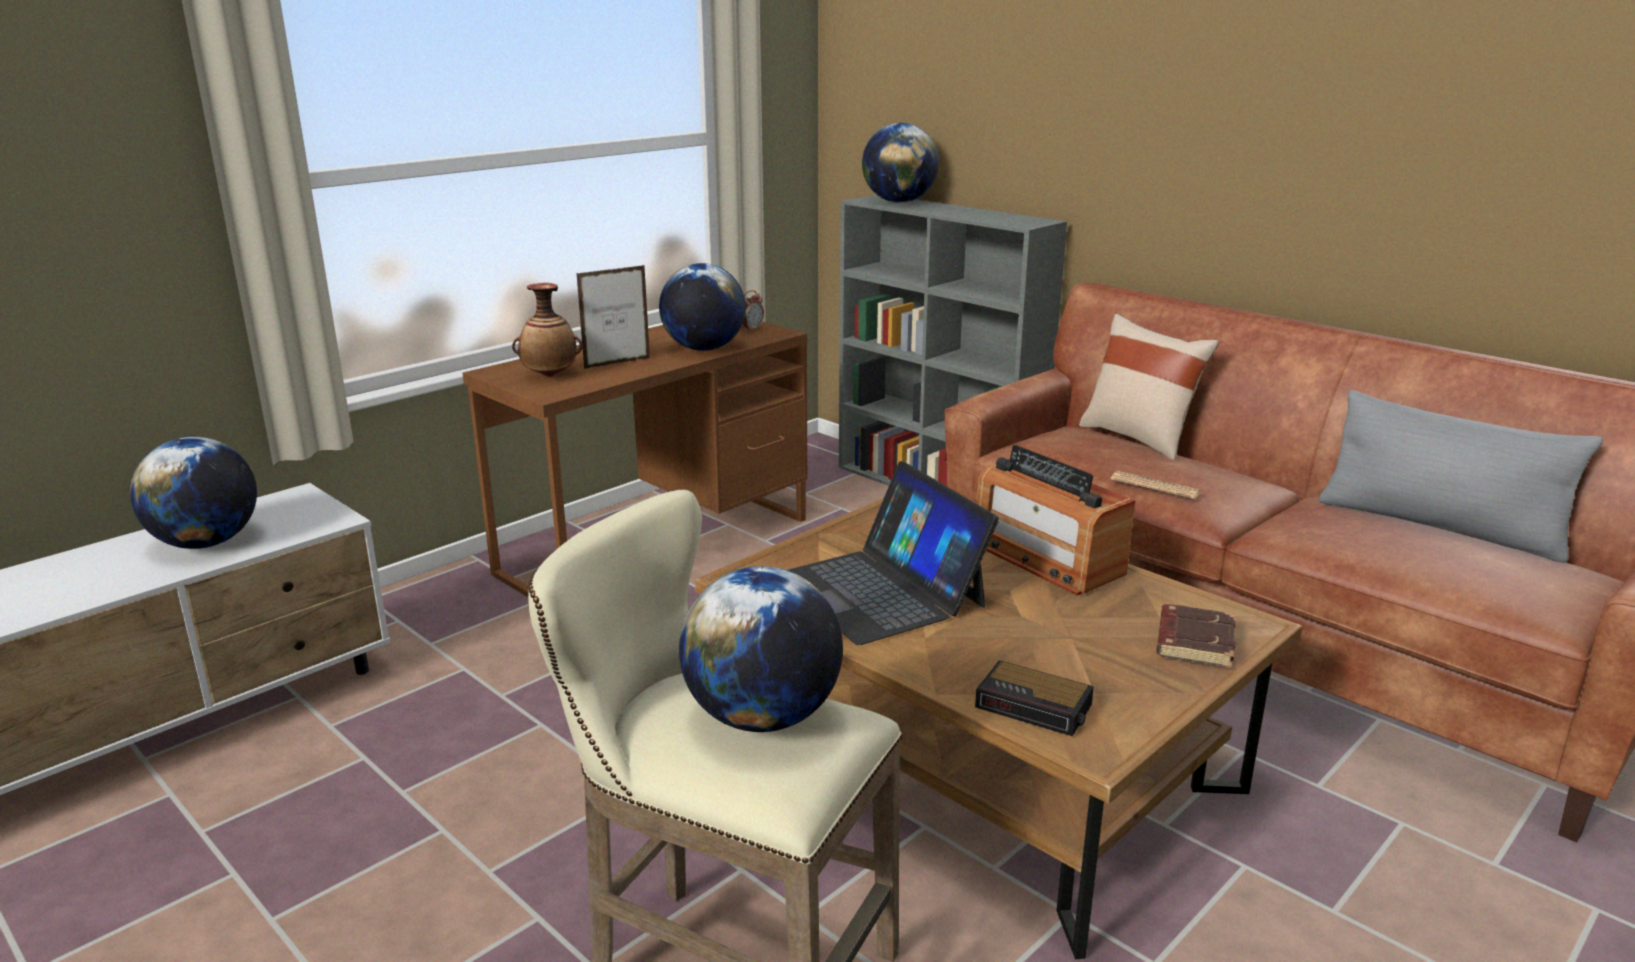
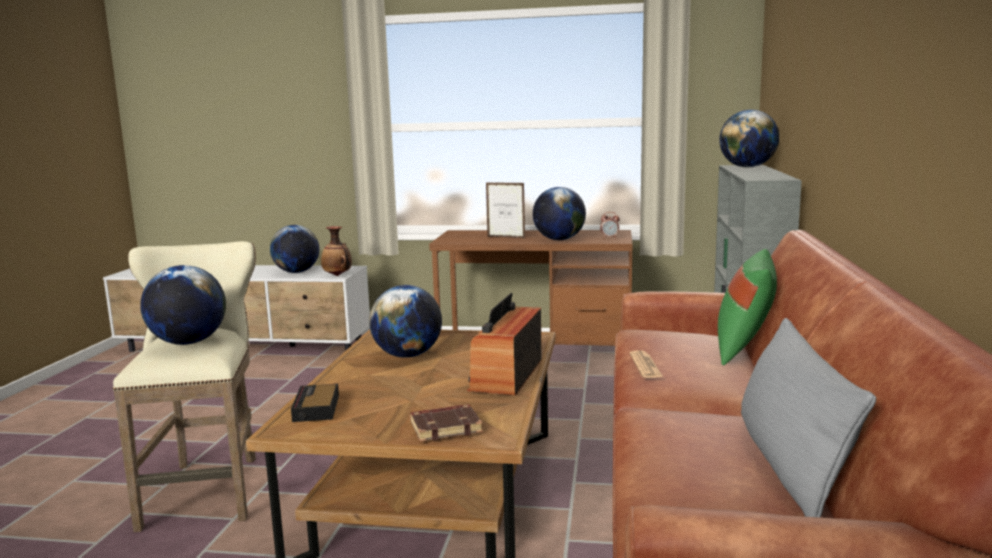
camera: 55 degrees right, 10 degrees down
vase [512,283,583,377] -> vase moved to [321,226,352,276]
laptop [788,461,999,645] -> globe [369,285,442,358]
beige pillow [1079,314,1219,460] -> green pillow [718,249,777,365]

